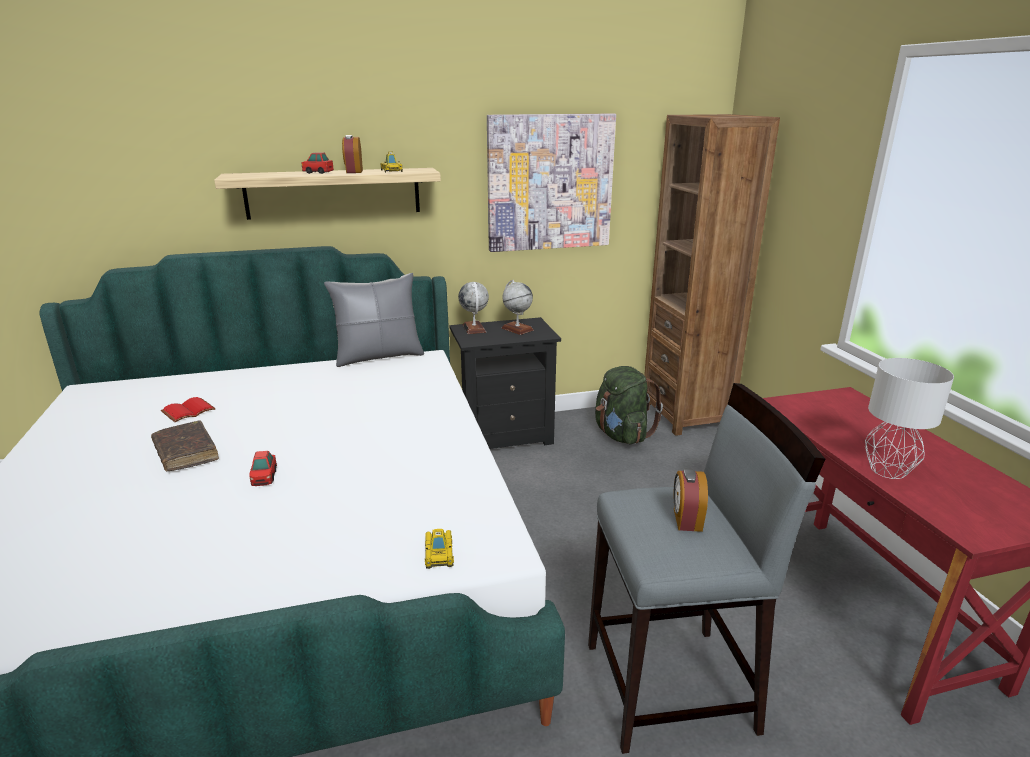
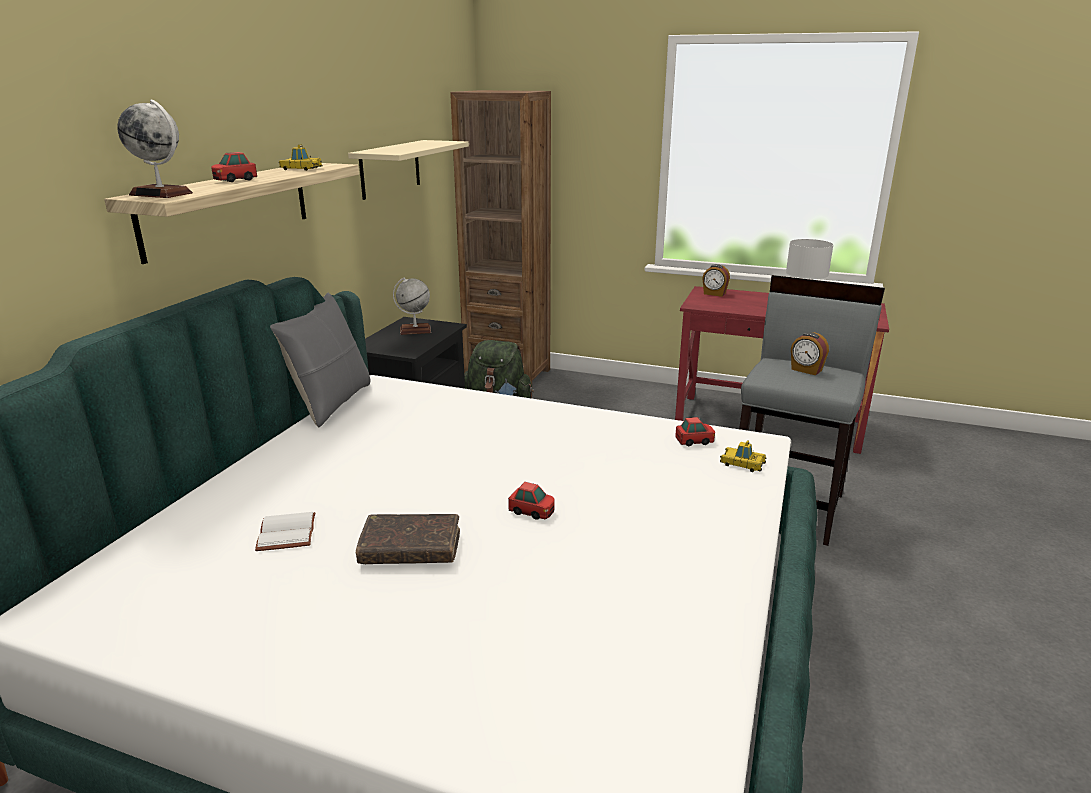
camera: 55 degrees left, 0 degrees up
red book [161,397,216,422] -> white book [255,512,315,551]
alarm clock [342,135,363,173] -> alarm clock moved to [702,264,730,297]
globe [458,282,489,334] -> globe moved to [117,100,193,198]
picture [487,114,616,252] -> beige shelf [348,140,469,200]
none -> toy car [675,417,715,446]

